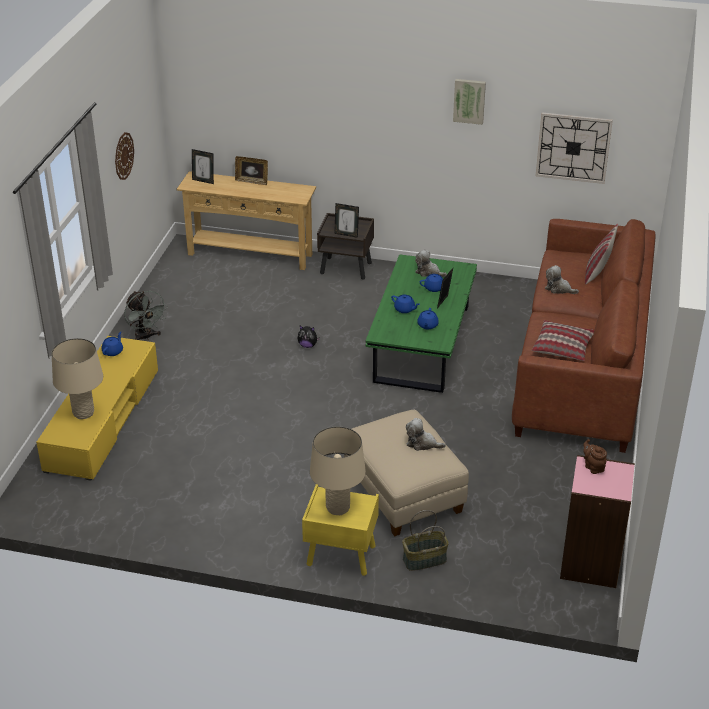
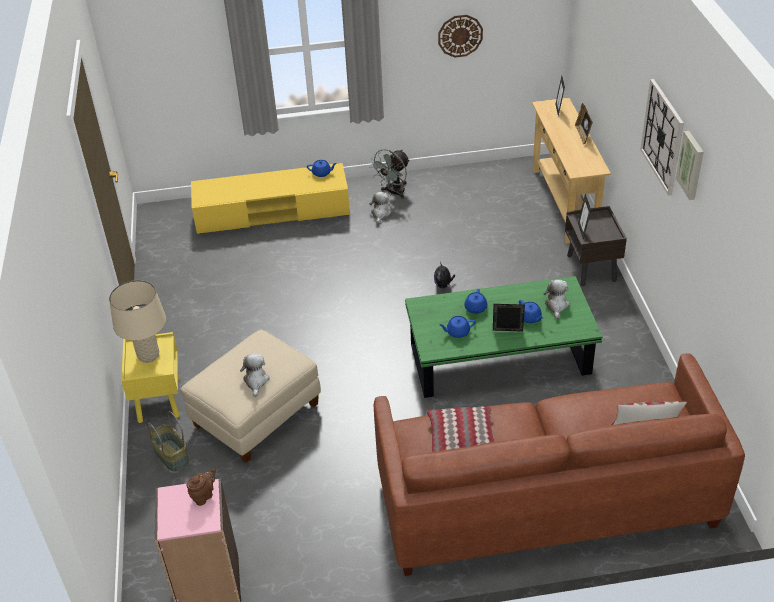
camera: 70 degrees right, 5 degrees up
beige table lamp [51,338,103,419] -> none
wall clock [536,113,613,184] -> wall clock moved to [640,79,684,195]
plush toy [545,265,579,294] -> plush toy moved to [370,192,391,224]

